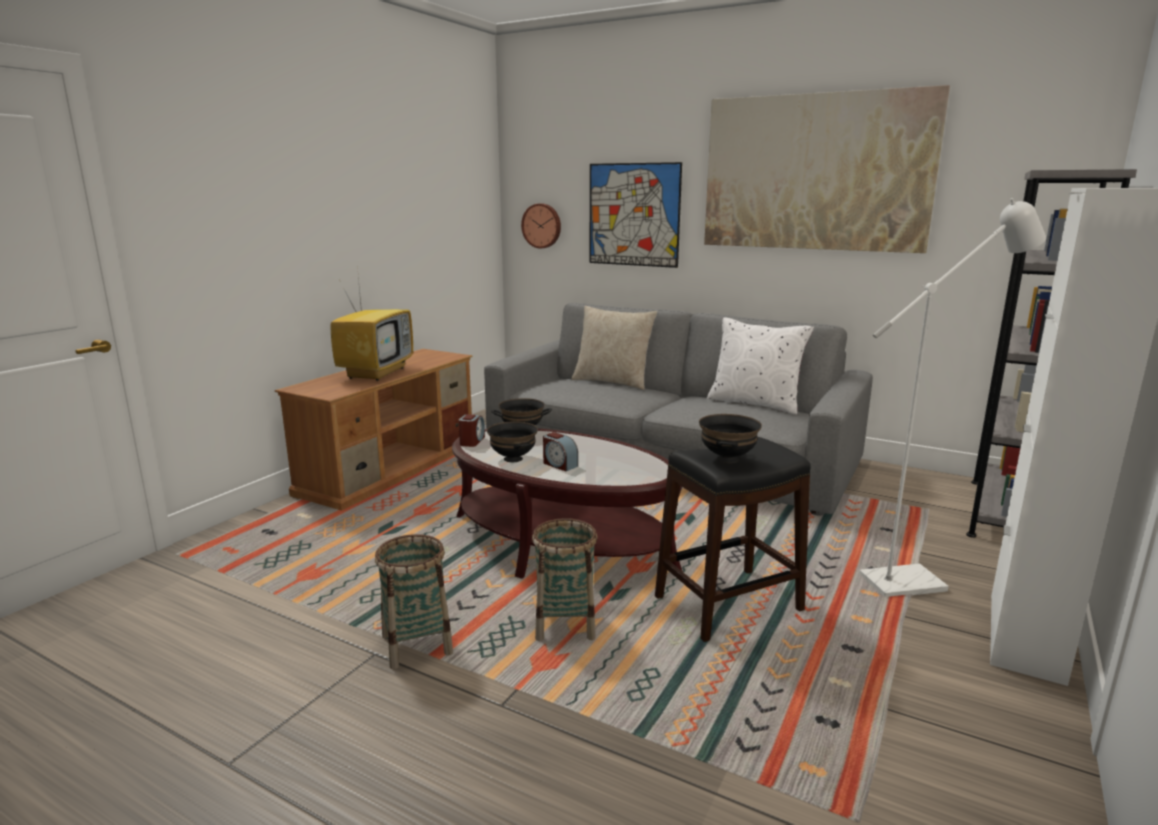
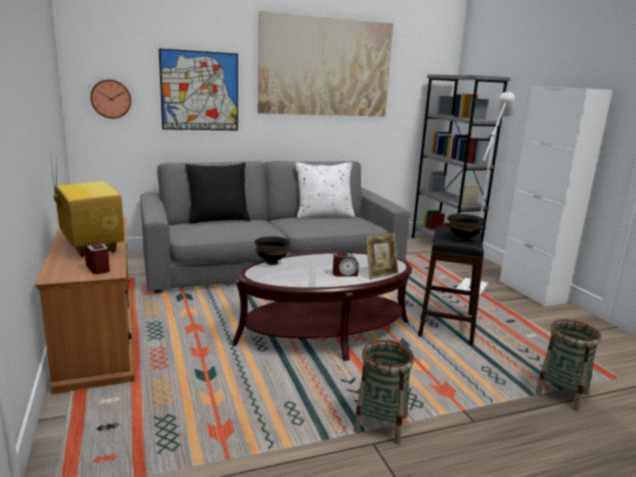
camera: 50 degrees left, 0 degrees up
alarm clock [459,414,485,447] -> alarm clock moved to [85,243,110,274]
black bowl [487,421,538,462] -> none
basket [532,518,597,641] -> basket moved to [535,319,601,411]
beige pillow [572,306,657,390] -> black pillow [185,163,250,224]
none -> picture frame [366,233,399,279]

